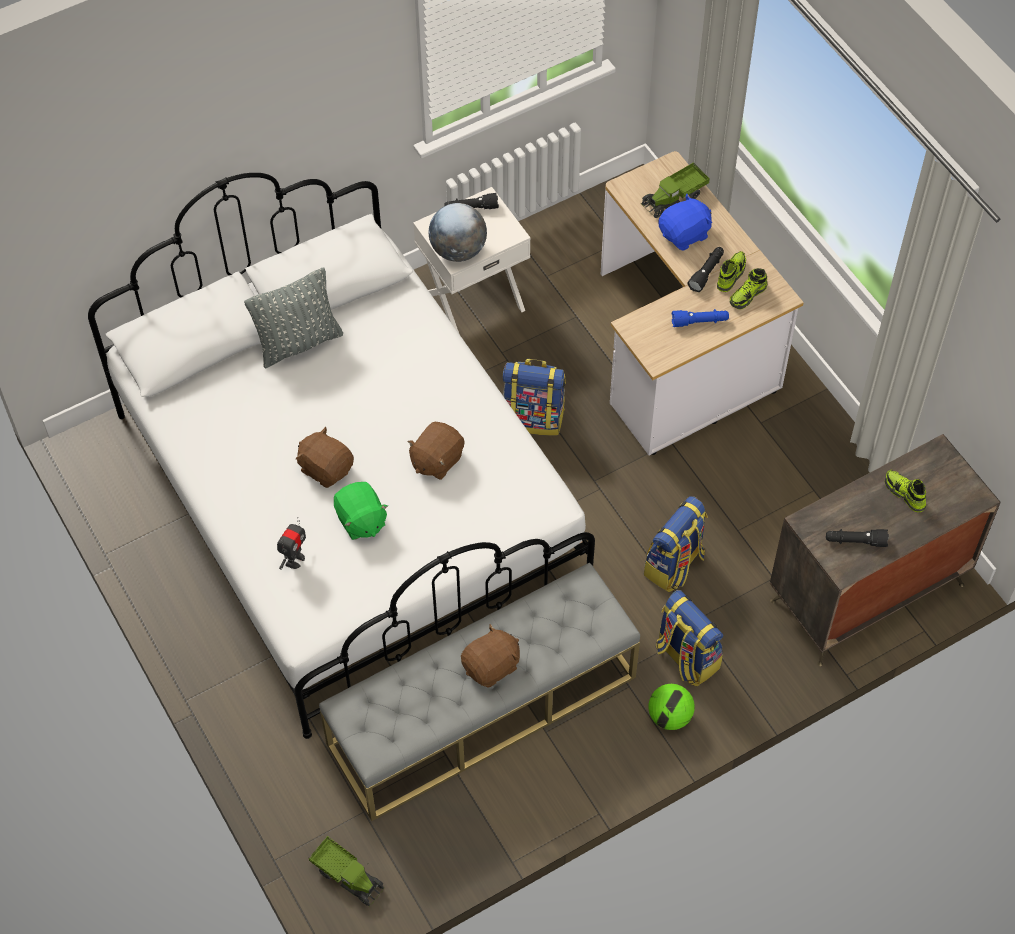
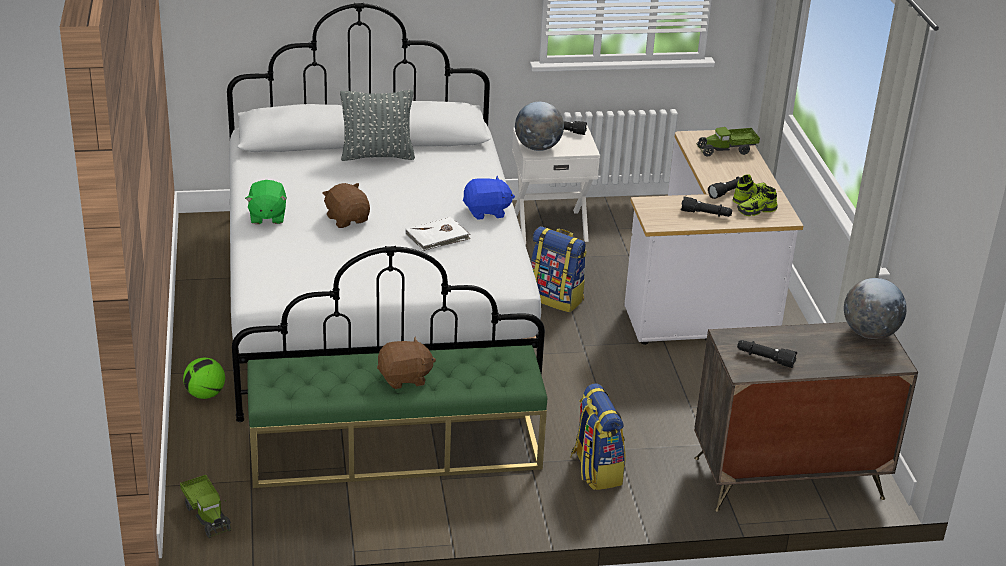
camera: 20 degrees right, 25 degrees down
toy robot [277,517,306,570] -> none
grey bench [319,563,640,821] -> green bench [247,345,547,488]
green plush toy [334,482,388,540] -> green plush toy moved to [245,180,287,224]
brown plush toy [407,422,464,480] -> white book [405,217,471,252]
backpack [644,496,708,592] -> none
football [648,684,695,730] -> football moved to [183,358,225,399]
blue plush toy [659,193,712,251] -> blue plush toy moved to [463,176,515,220]
blue flashlight [672,309,729,327] -> black flashlight [681,197,732,217]
shoe [885,470,926,512] -> none
none -> globe [844,278,907,339]

